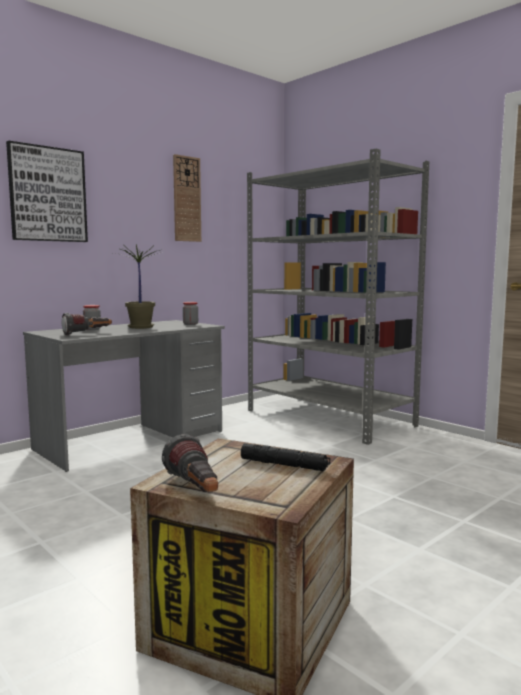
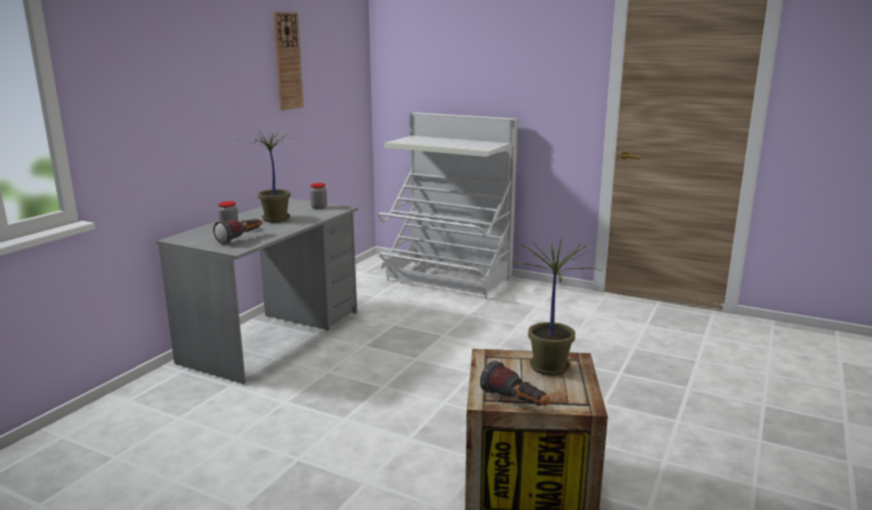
camera: 20 degrees left, 10 degrees up
picture [6,141,88,242] -> none
black flashlight [241,443,330,471] -> potted plant [519,238,601,376]
grey bookcase [247,149,429,445] -> white shoe rack [378,112,518,300]

